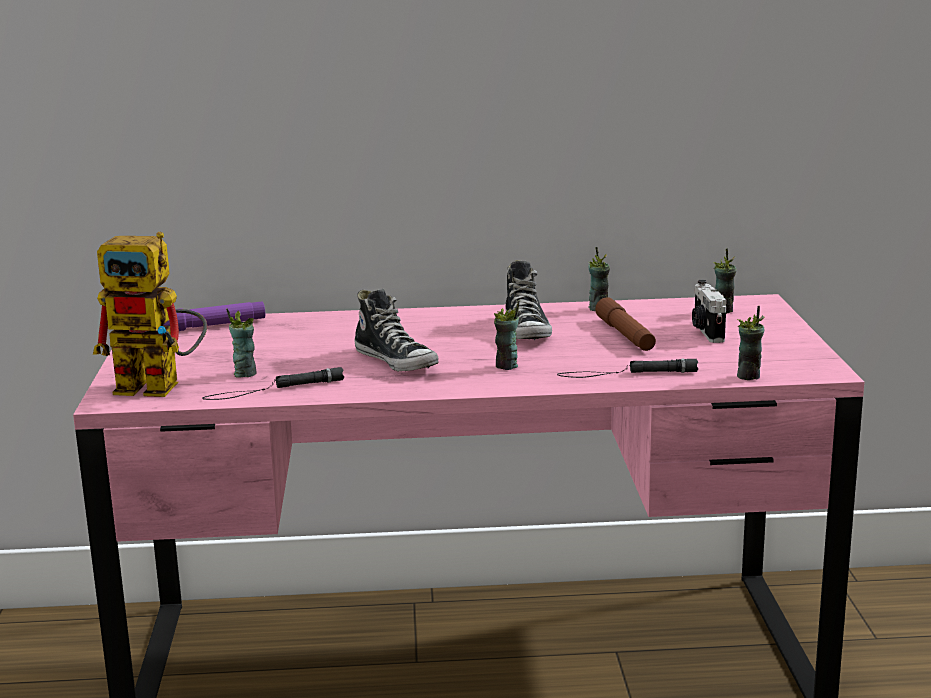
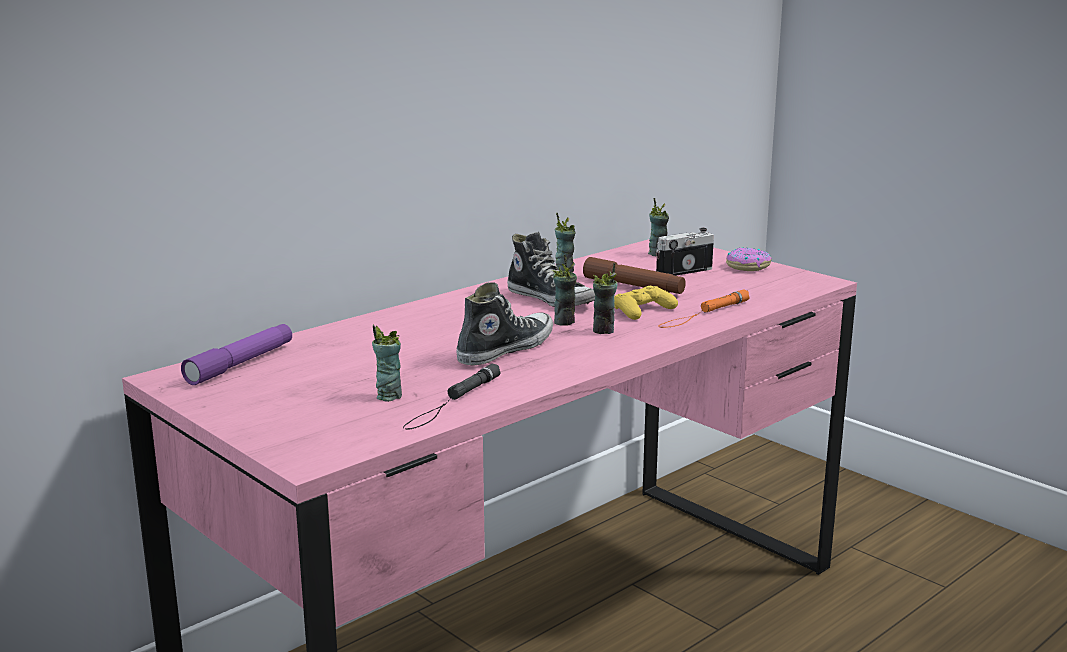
camera: 40 degrees left, 0 degrees up
toy robot [93,232,207,397] -> none
shoe [355,289,439,372] -> shoe turned 60 degrees counterclockwise [456,282,553,365]
black flashlight [557,359,698,378] -> orange flashlight [659,289,750,328]
camera [692,280,727,343] -> camera turned 105 degrees clockwise [656,228,714,276]
cup [737,306,764,380] -> cup moved to [552,255,577,326]
none -> yellow game controller [614,286,678,320]
none -> donut [726,247,772,271]

